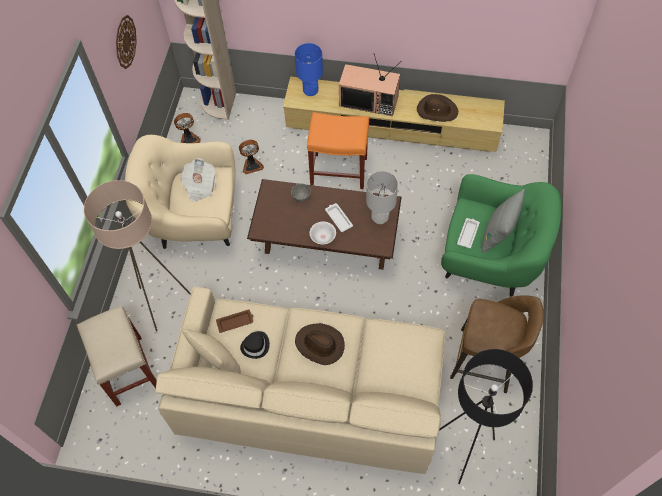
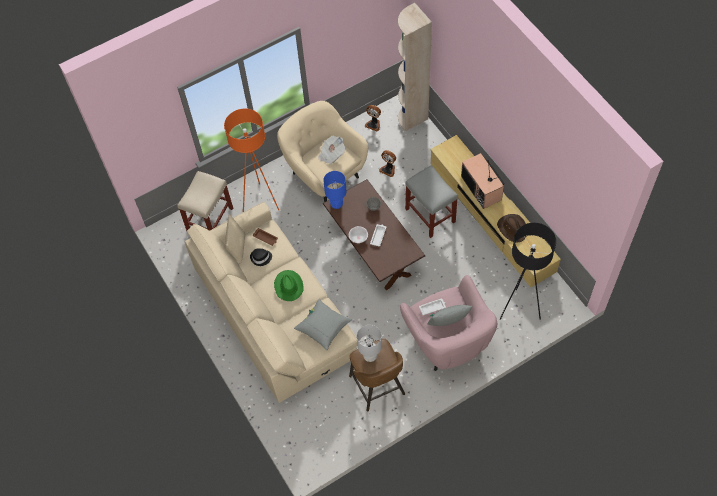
camera: 50 degrees right, 0 degrees up
beige floor lamp [84,180,191,331] -> orange floor lamp [224,109,279,212]
wall clock [116,15,137,69] -> none
blue table lamp [295,43,323,96] -> blue table lamp moved to [323,171,347,209]
brown hat [295,323,345,365] -> green hat [274,270,304,301]
orange stool [307,112,369,189] -> grey stool [405,165,458,238]
grey table lamp [366,171,398,224] -> grey table lamp moved to [357,325,382,362]
black floor lamp [439,349,533,484] -> black floor lamp moved to [499,223,556,320]
green armchair [441,174,561,297] -> pink armchair [400,275,497,371]
none -> grey pillow [294,298,352,350]

